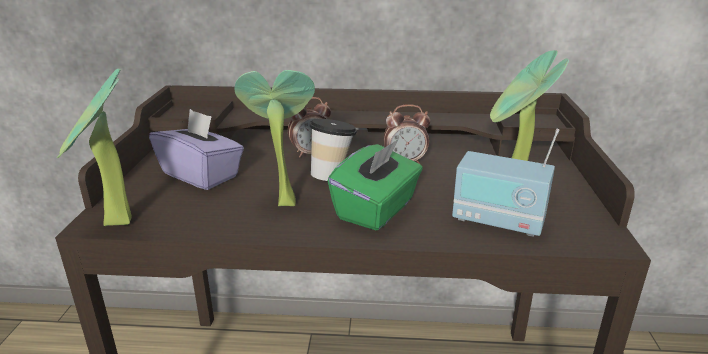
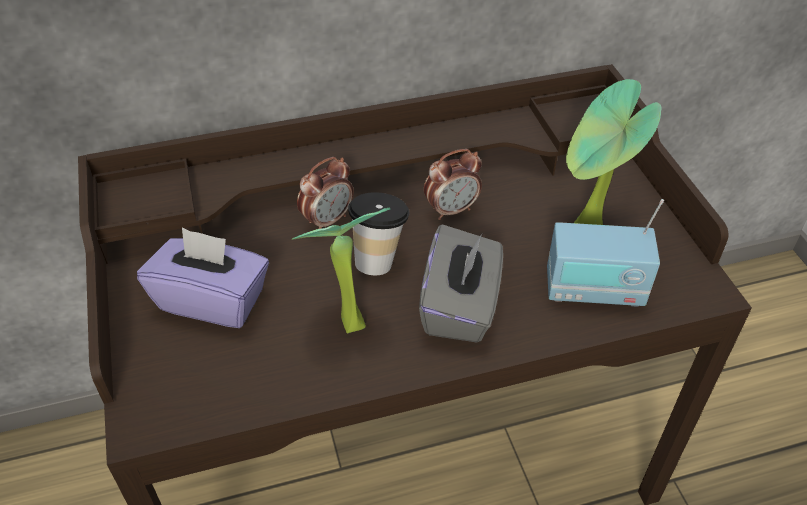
camera: 20 degrees left, 20 degrees up
potted plant [57,68,132,226] -> none
green tissue box [328,140,423,230] -> grey tissue box [419,224,503,342]

